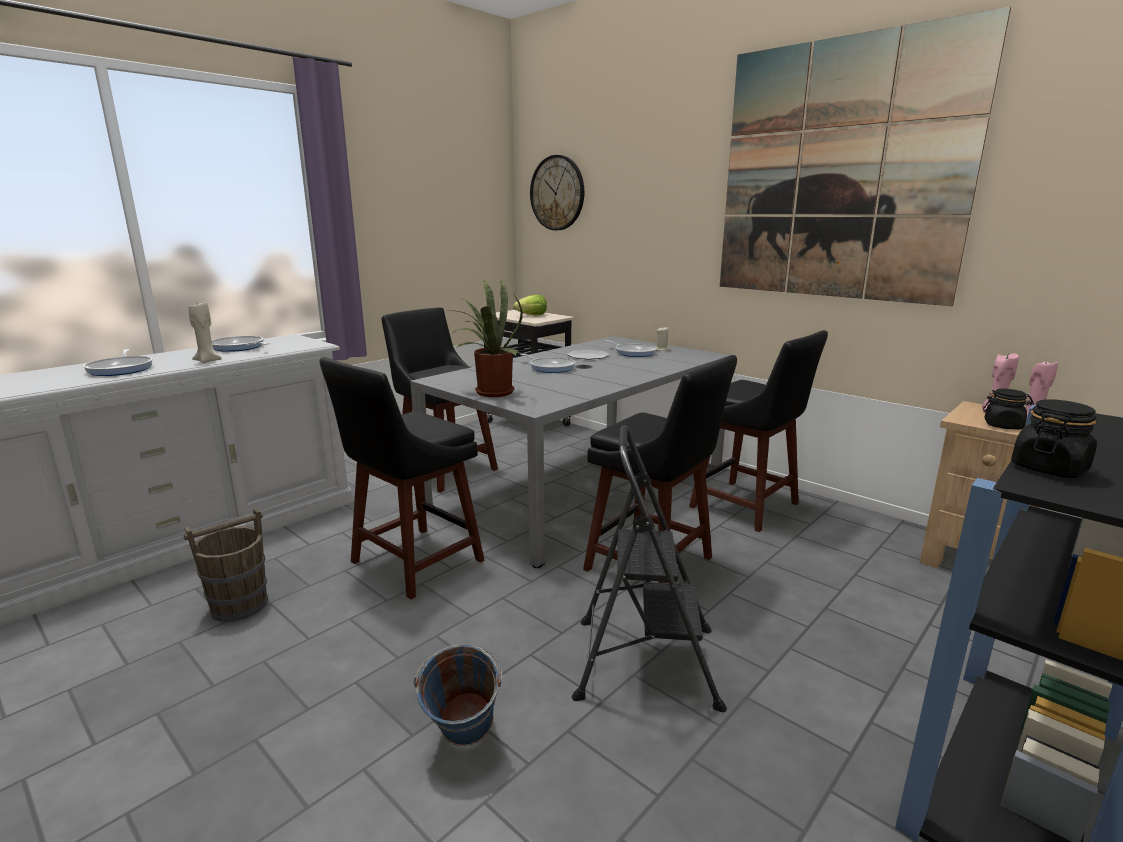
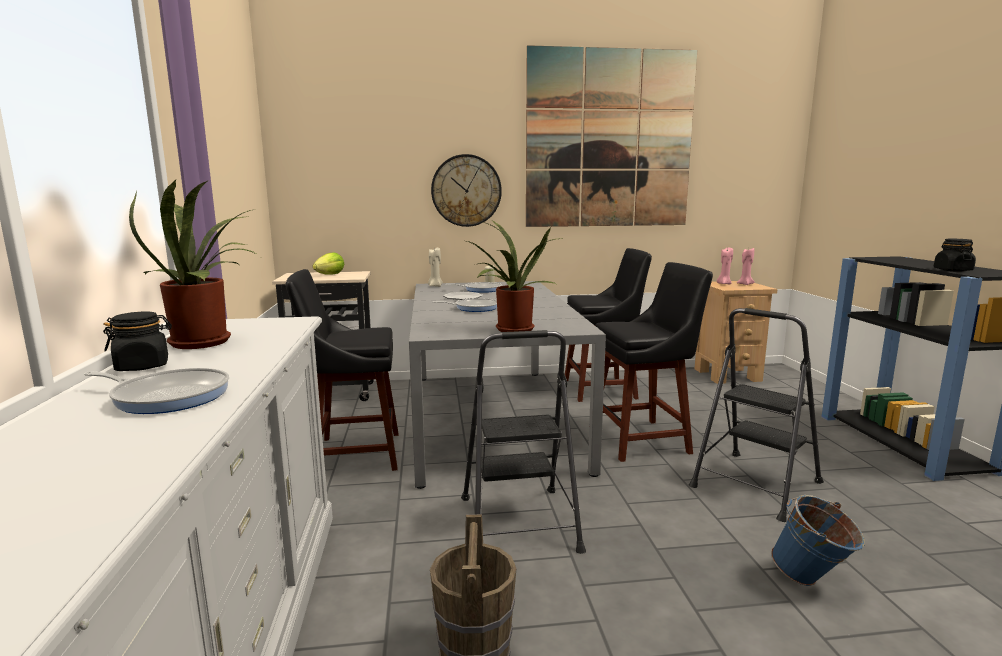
camera: 50 degrees left, 5 degrees down
beige candle [188,302,222,363] -> beige candle moved to [428,248,443,287]
frying pan [212,336,269,352] -> potted plant [129,179,258,349]
black chair [320,357,484,600] -> black step ladder [461,330,586,554]
wall clock [530,155,584,230] -> wall clock moved to [431,154,502,227]
black jar [983,389,1034,430] -> black jar moved to [103,311,172,371]

